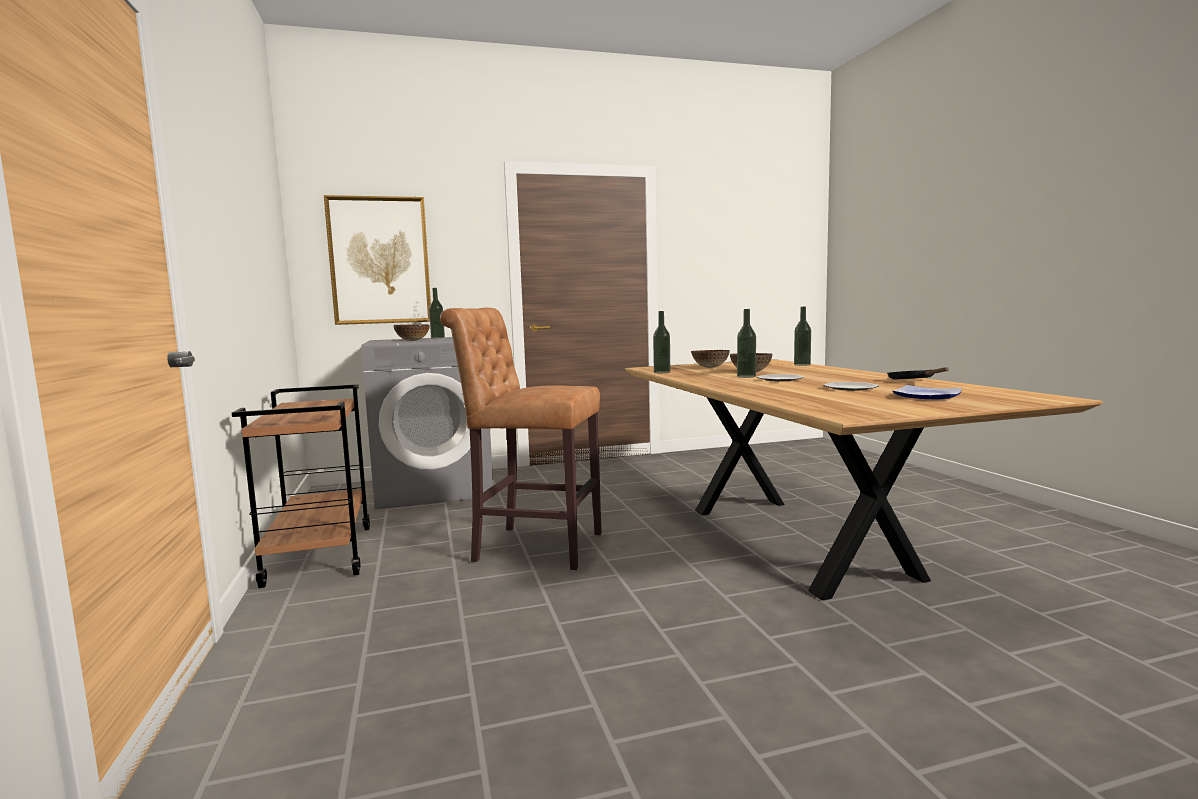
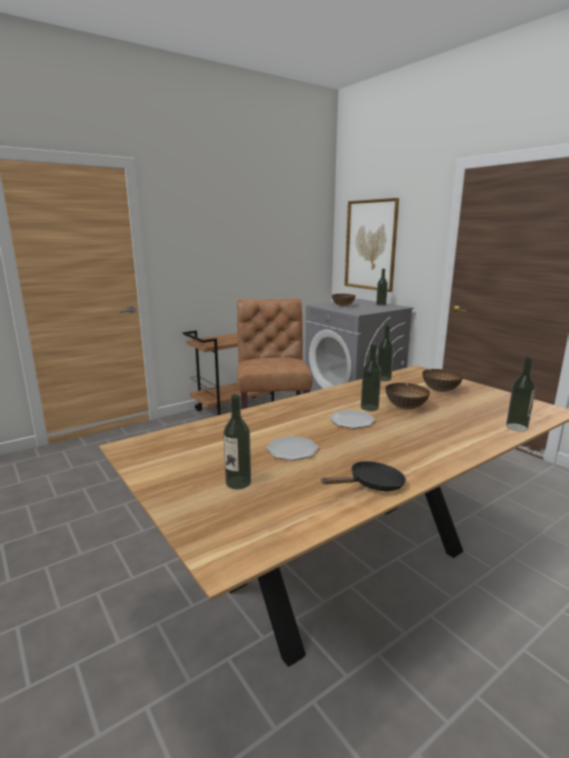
camera: 70 degrees right, 10 degrees up
plate [892,385,962,399] -> bottle [223,394,251,489]

